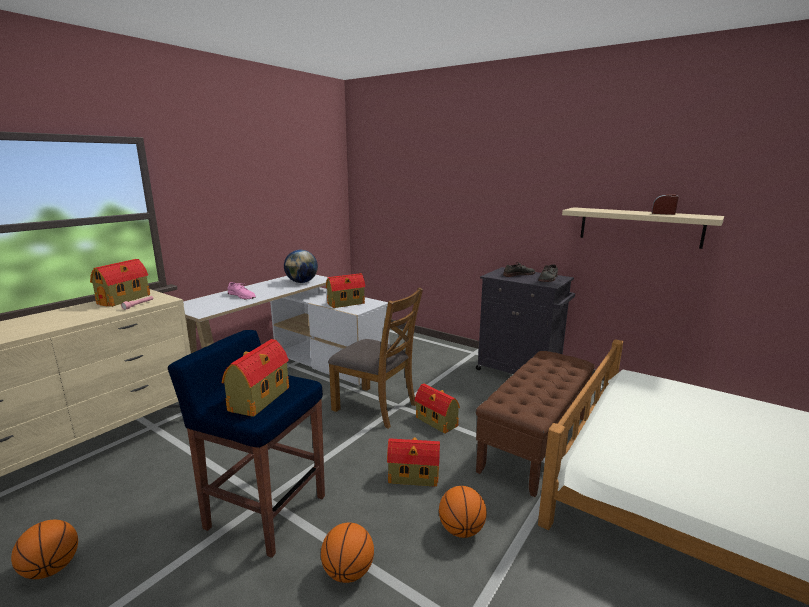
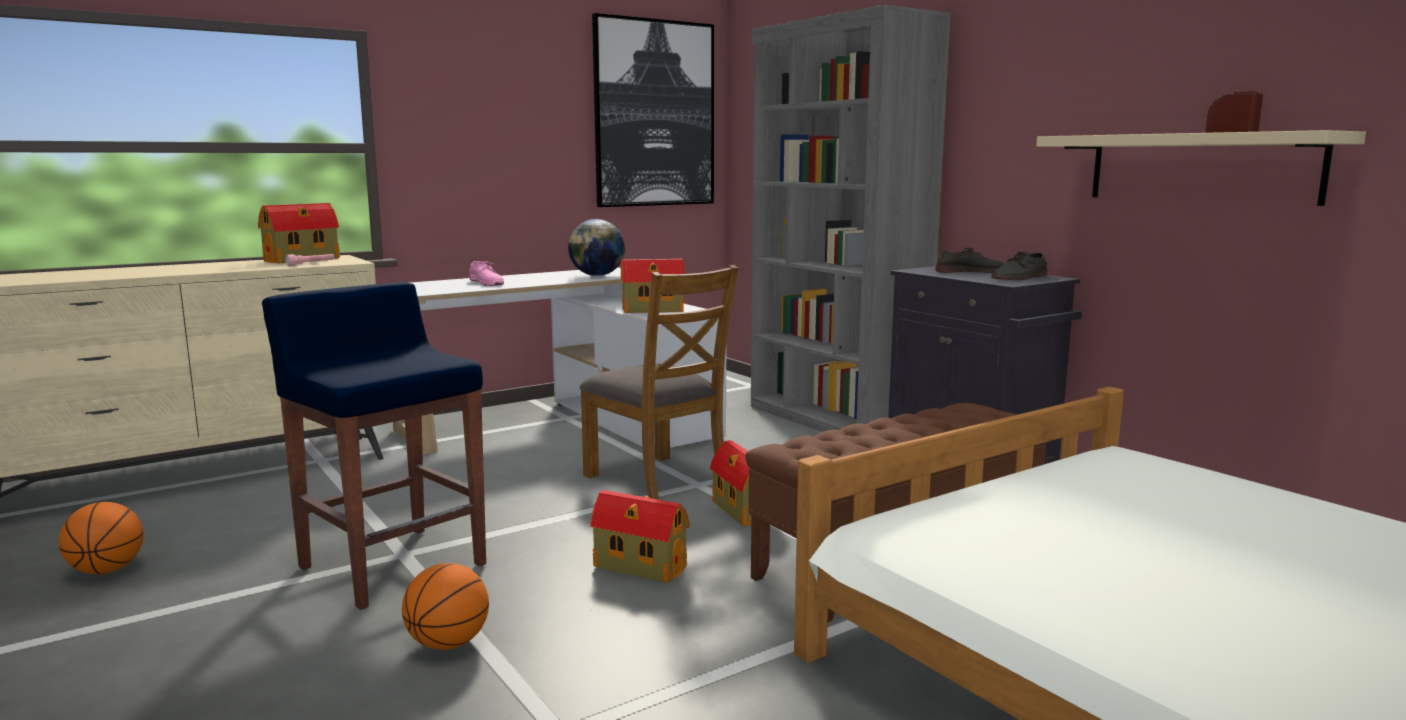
camera: 20 degrees right, 5 degrees down
toy house [222,339,289,417] -> none
basketball [439,486,487,538] -> none
none -> picture [592,13,714,207]
none -> grey bookcase [751,5,951,432]

